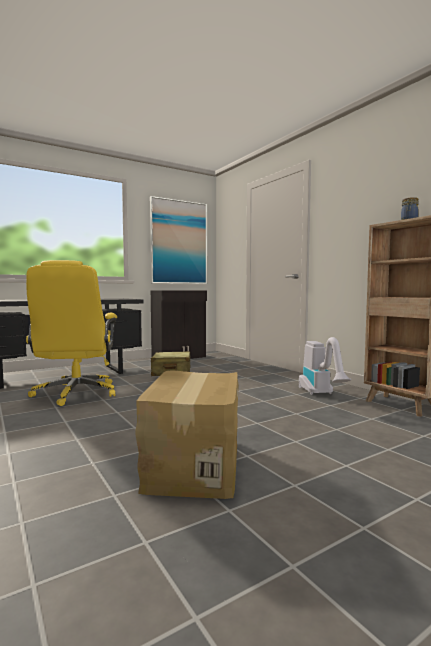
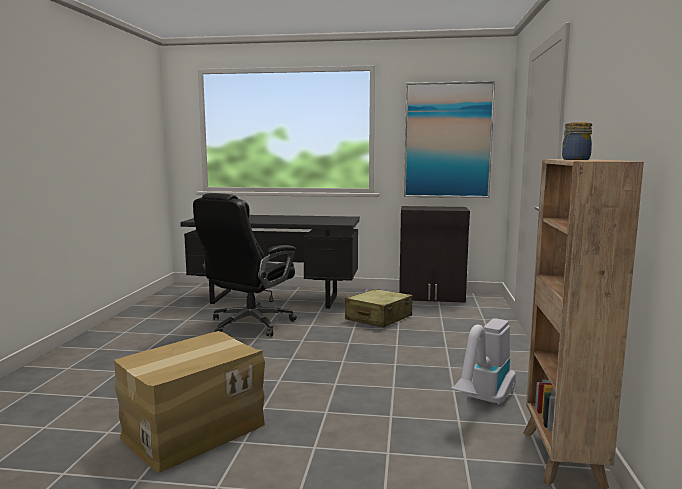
camera: 40 degrees right, 5 degrees up
yellow office chair [26,260,117,406] -> black office chair [193,193,297,337]

